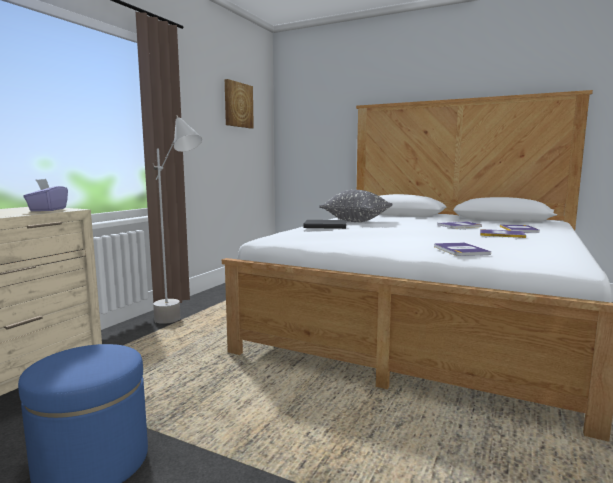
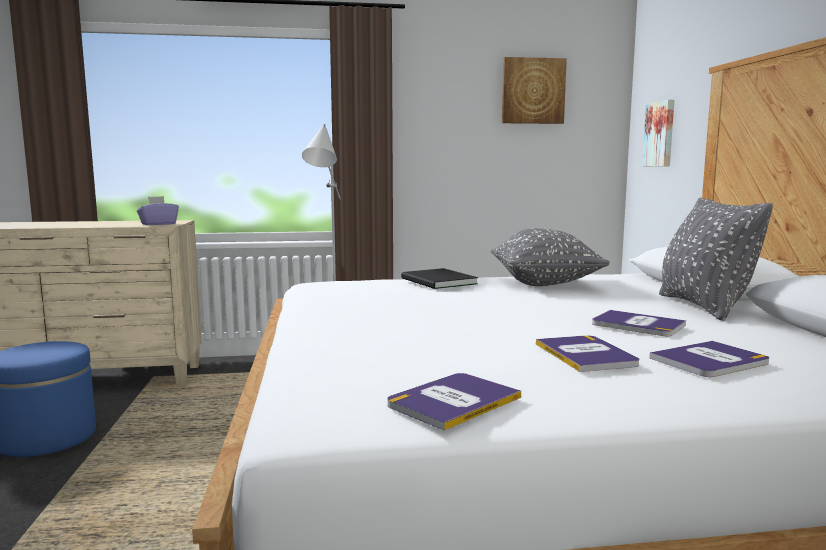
camera: 55 degrees right, 0 degrees up
book [434,243,491,256] -> book moved to [387,373,521,431]
none -> picture [642,100,674,167]
none -> grey pillow [659,198,773,321]

